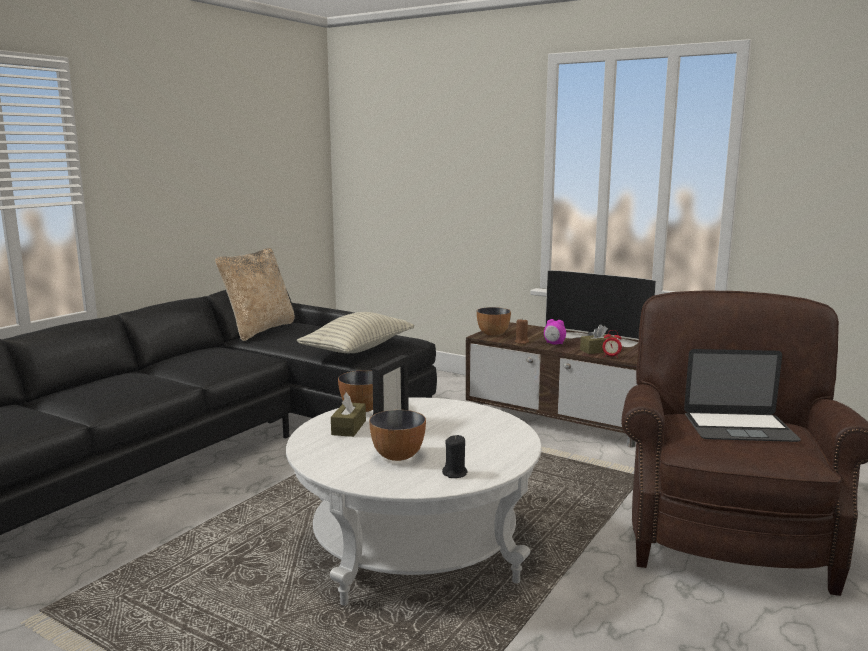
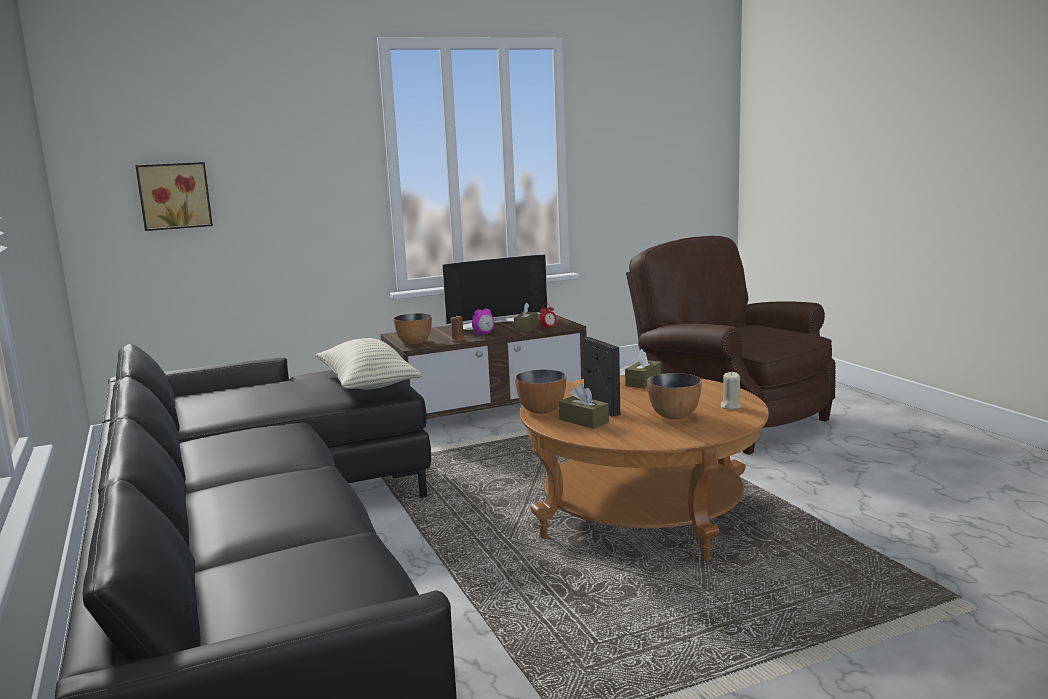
camera: 55 degrees left, 0 degrees up
beige pillow [215,248,295,341] -> none
white coffee table [286,398,542,605] -> brown coffee table [520,375,769,561]
black candle [442,435,468,478] -> beige candle [721,372,741,410]
laptop [684,349,801,442] -> none
none -> picture [135,162,213,231]
none -> brown tissue box [625,349,661,388]

